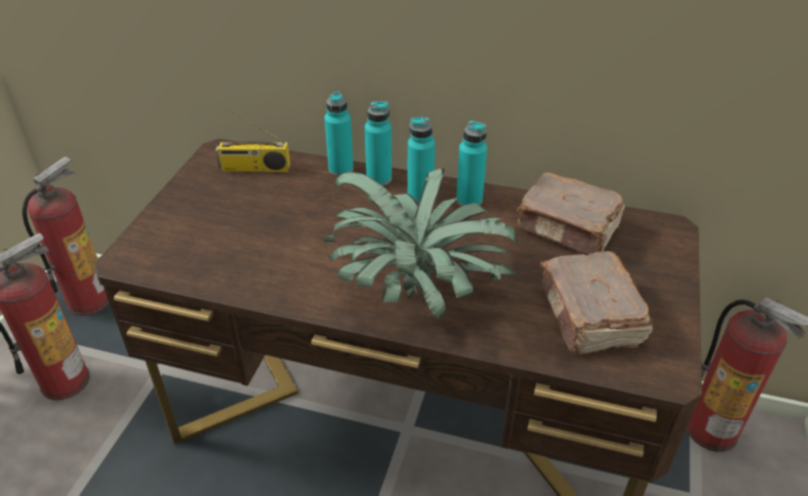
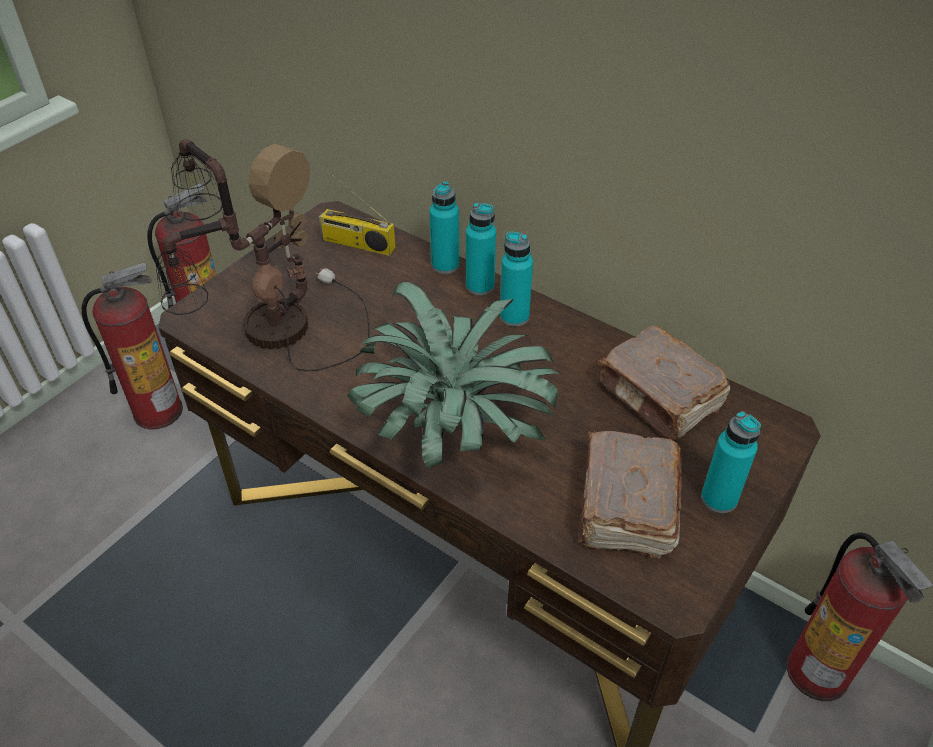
camera: 20 degrees right, 5 degrees up
turquoise bottle [456,120,487,206] -> turquoise bottle moved to [701,411,761,513]
none -> table lamp [155,139,370,371]

